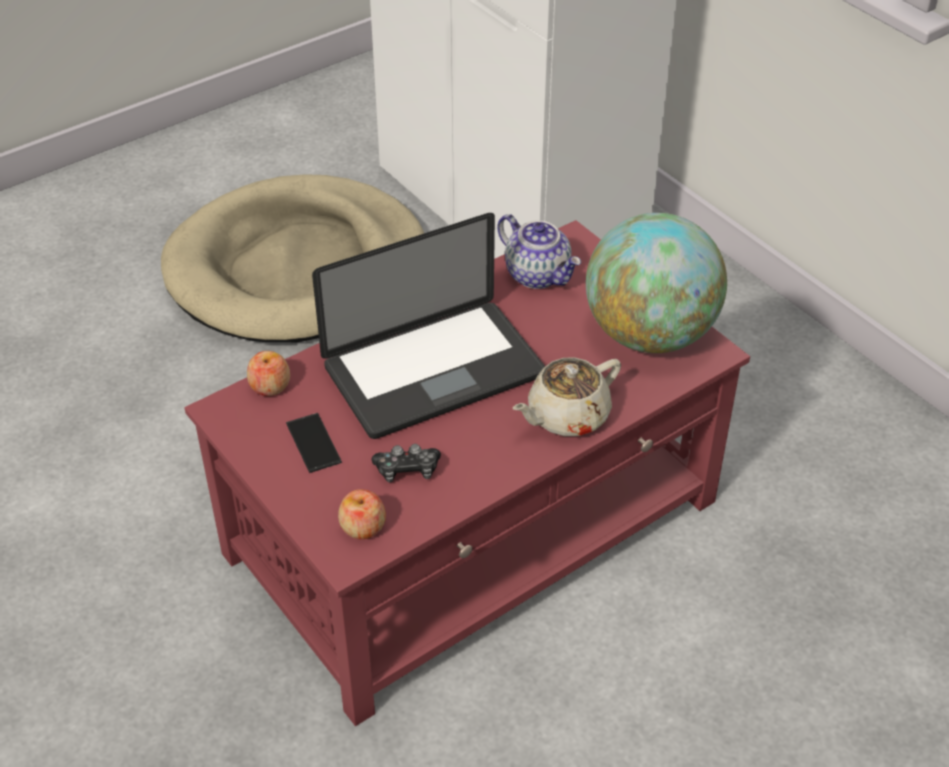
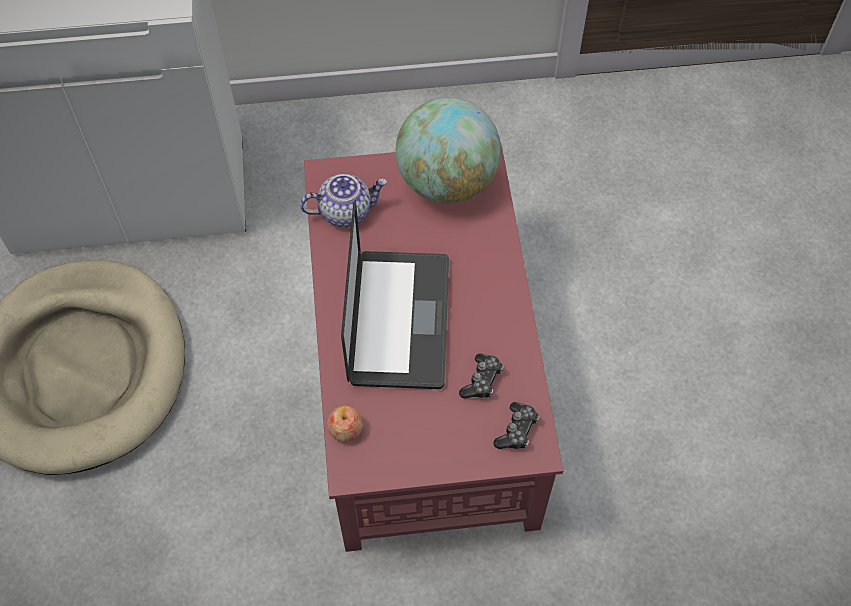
camera: 60 degrees left, 15 degrees up
phone [286,413,342,473] -> none
apple [338,489,386,539] -> game controller [493,402,540,449]
beige teapot [513,357,621,436] -> none

